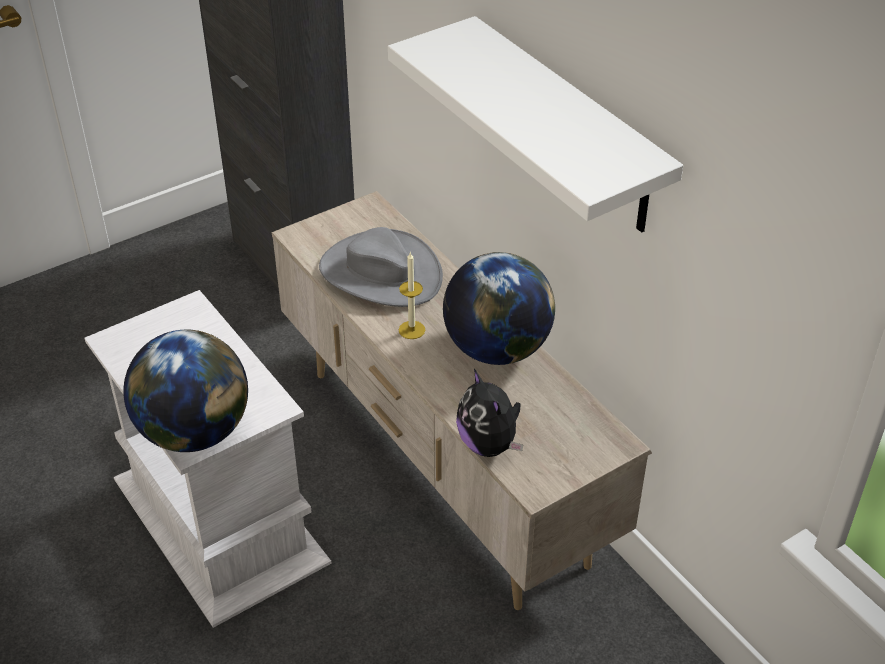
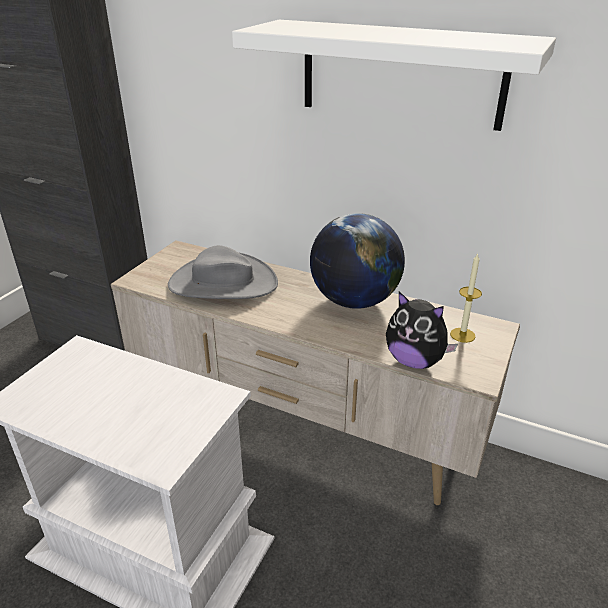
camera: 30 degrees left, 10 degrees down
globe [123,330,248,452] -> none
candle [399,253,425,339] -> candle moved to [450,253,482,343]

